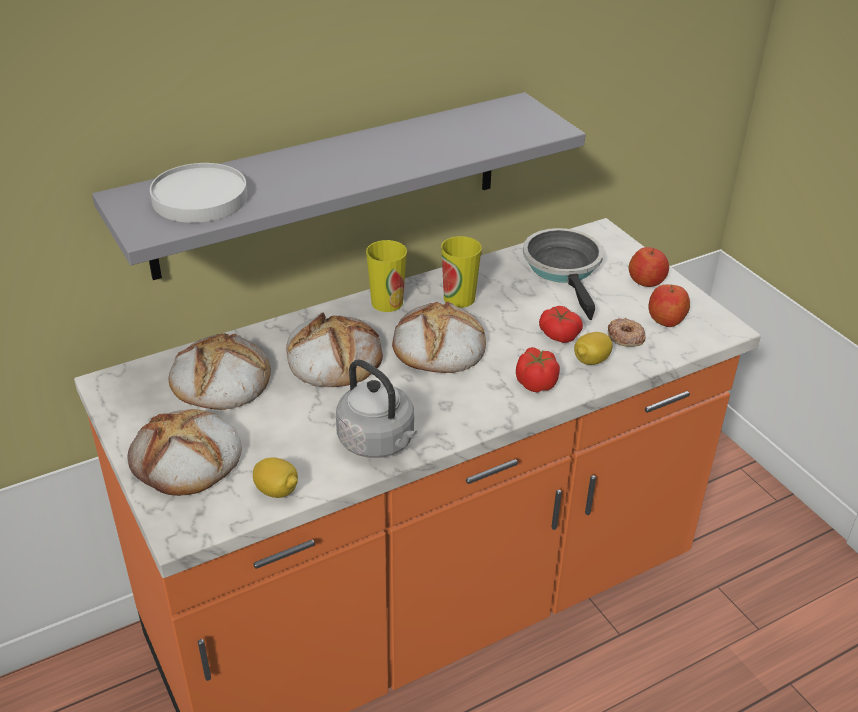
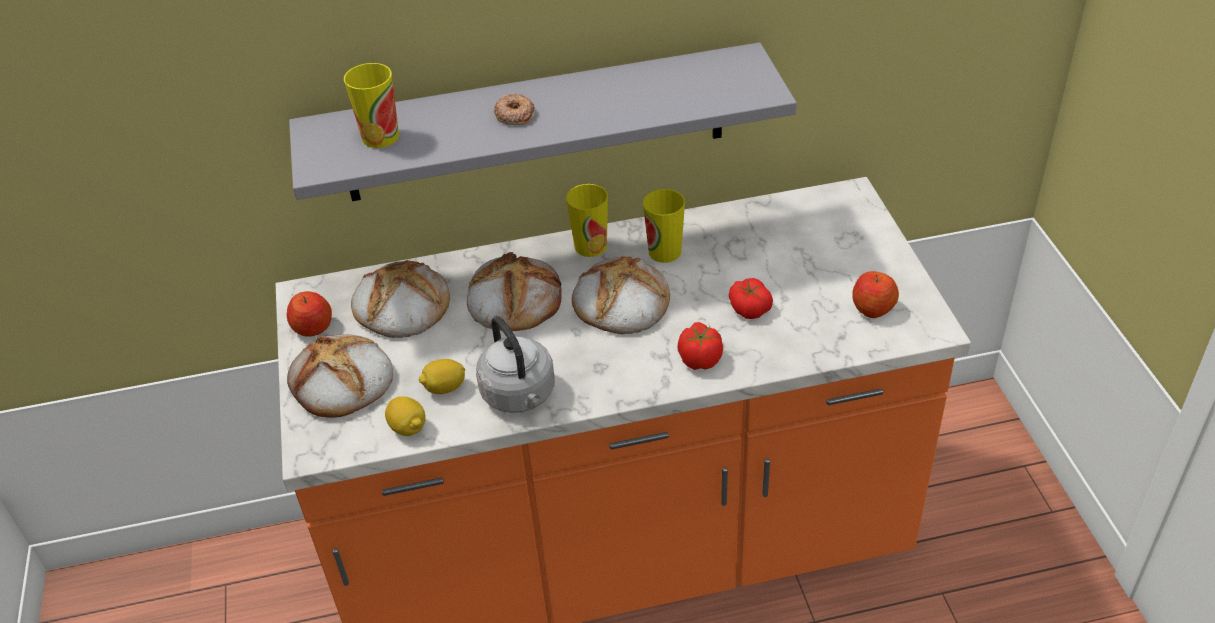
camera: 20 degrees right, 5 degrees up
white plate [150,163,247,223] -> cup [344,63,399,148]
frying pan [523,228,604,320] -> none
lemon [574,332,613,365] -> lemon moved to [419,359,465,394]
donut [608,318,646,347] -> donut moved to [494,93,535,125]
apple [629,247,669,287] -> apple moved to [287,291,332,336]

